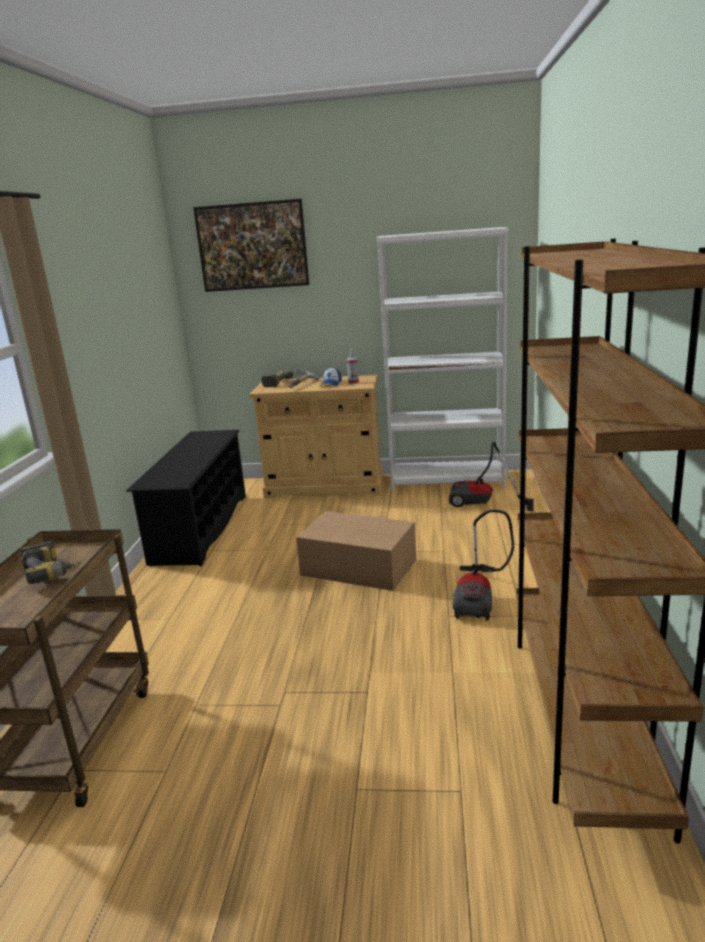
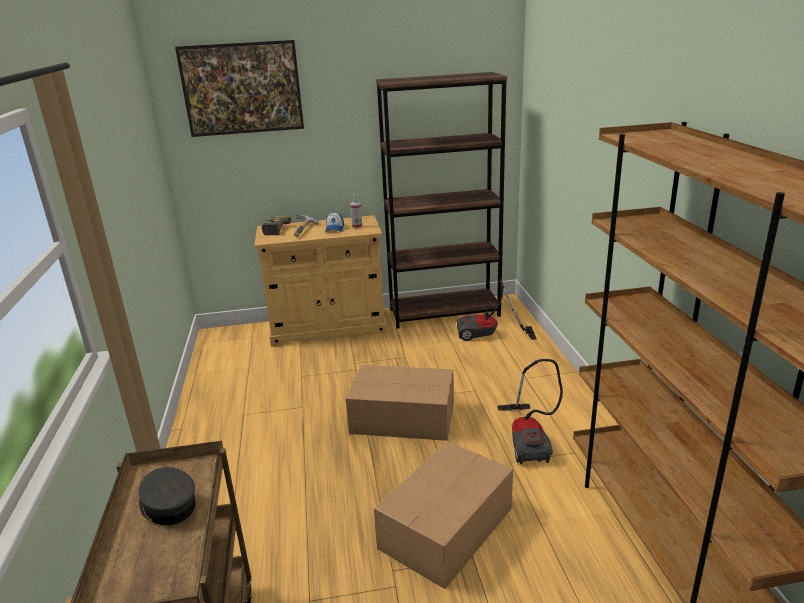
camera: 15 degrees left, 5 degrees up
power drill [20,541,81,584] -> grey cap [139,467,195,525]
black shoe rack [126,430,246,566] -> none
white bookcase [377,227,508,492] -> brown bookcase [376,72,507,328]
none -> cardboard box [374,441,513,589]

